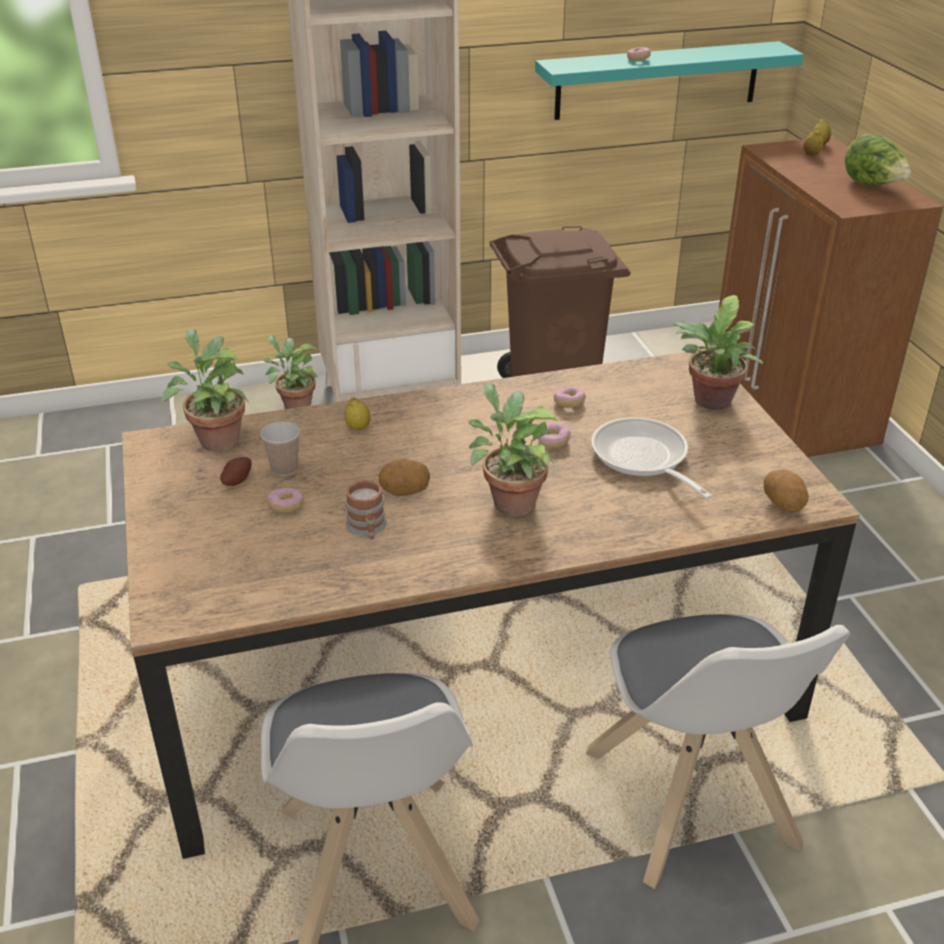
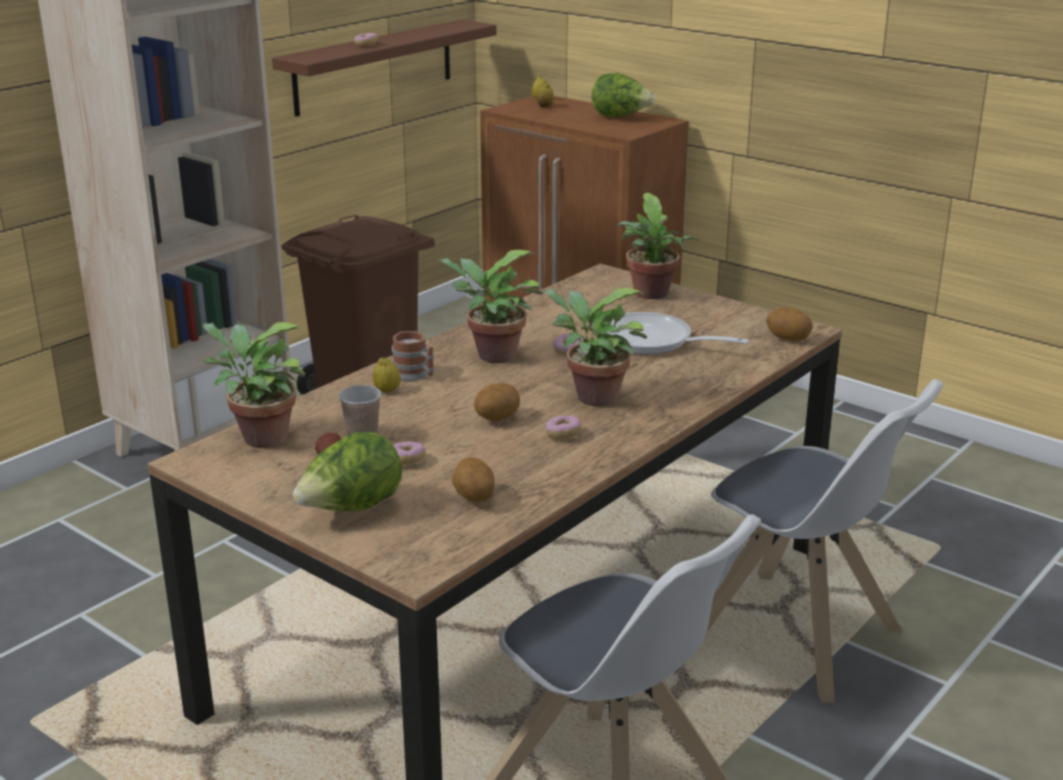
camera: 35 degrees left, 10 degrees down
potted plant [263,336,318,409] -> potted plant moved to [437,250,543,363]
mug [345,480,387,539] -> mug moved to [392,331,434,381]
turquoise shelf [535,41,804,120] -> brown shelf [272,19,496,117]
donut [554,387,586,408] -> donut moved to [545,415,581,439]
none -> lettuce [293,432,402,511]
none -> potato [452,457,495,502]

